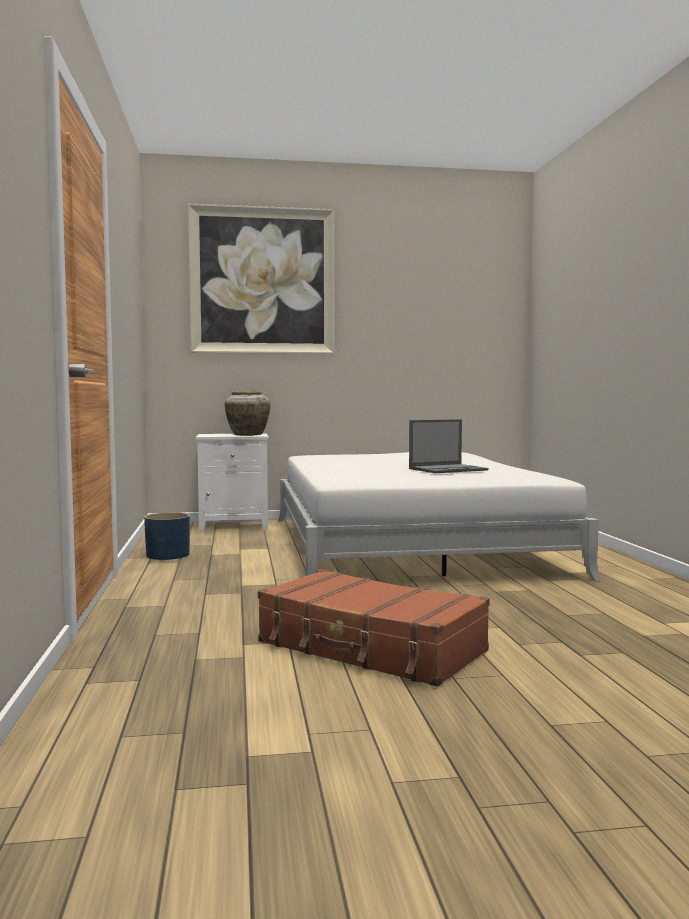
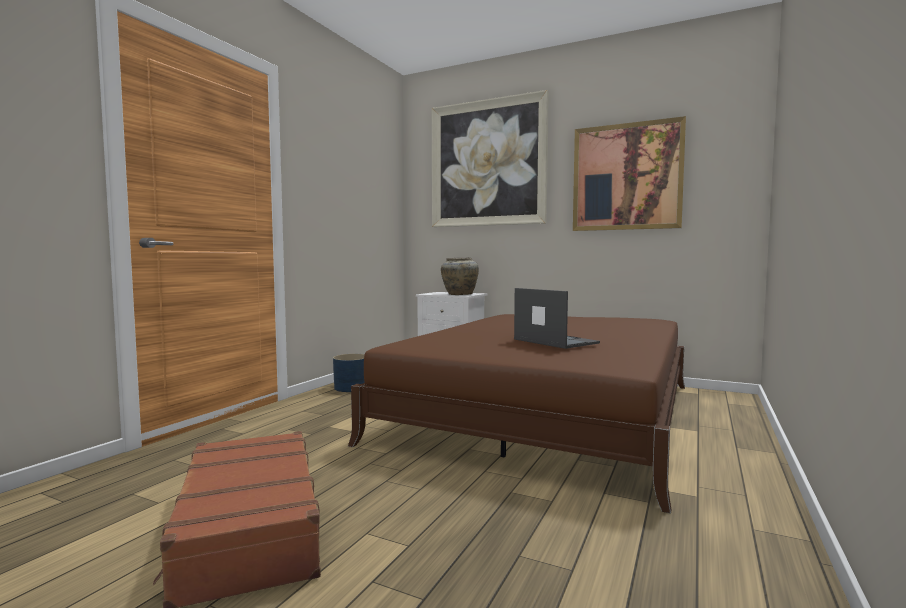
camera: 35 degrees right, 0 degrees up
white bed [278,452,601,582] -> brown bed [348,314,685,513]
laptop [409,419,488,473] -> laptop turned 135 degrees counterclockwise [514,288,600,349]
none -> picture [573,116,686,231]

